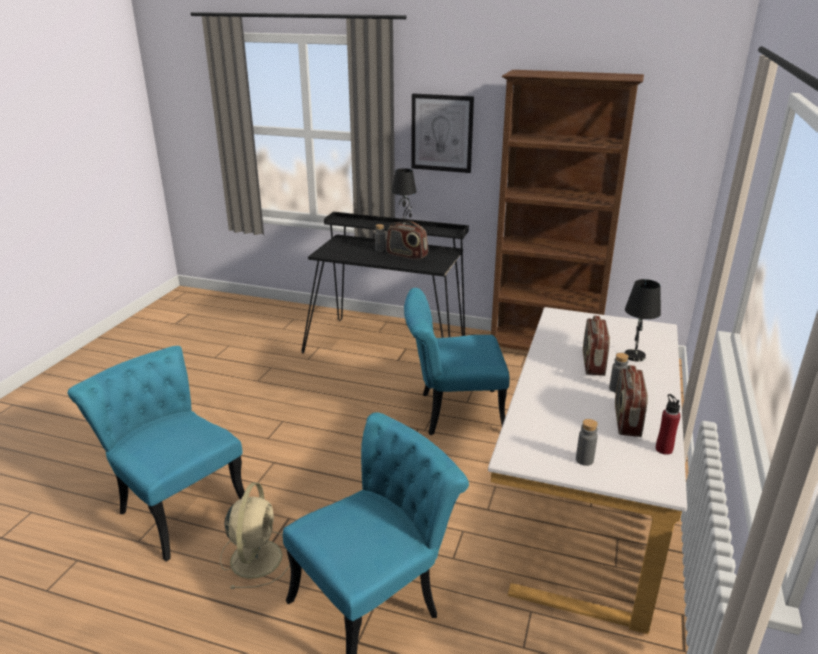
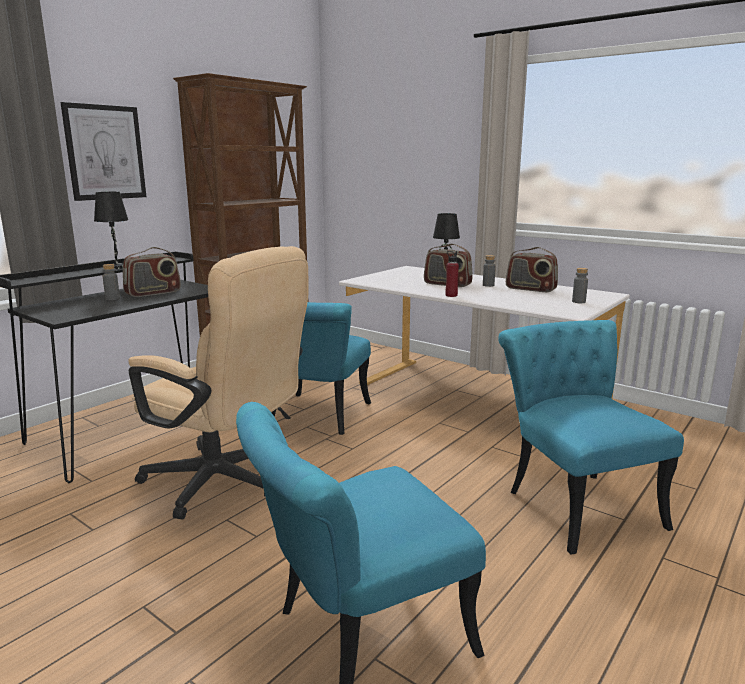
camera: 70 degrees left, 10 degrees down
beige fan [220,483,290,589] -> none
red bottle [656,394,681,455] -> red bottle moved to [445,251,459,297]
none -> beige office chair [129,246,308,520]

